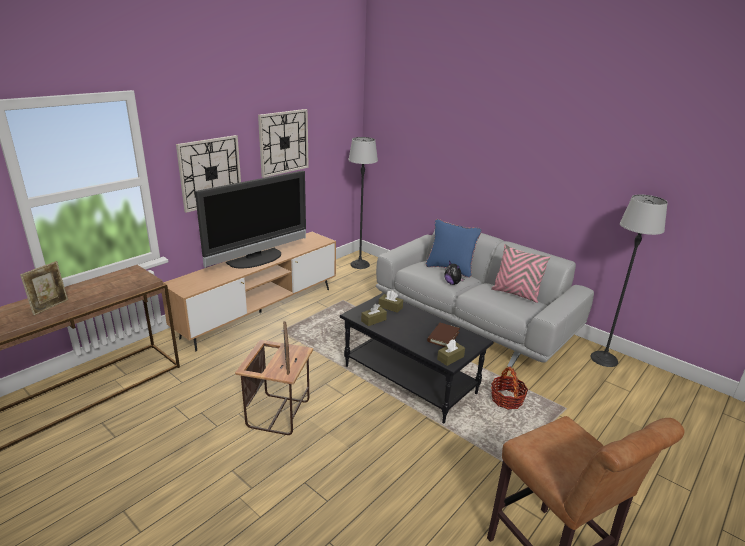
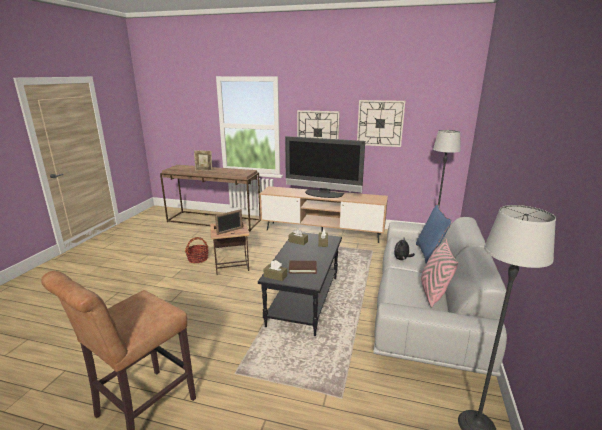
camera: 65 degrees right, 5 degrees down
basket [491,367,528,410] -> basket moved to [185,237,209,263]

